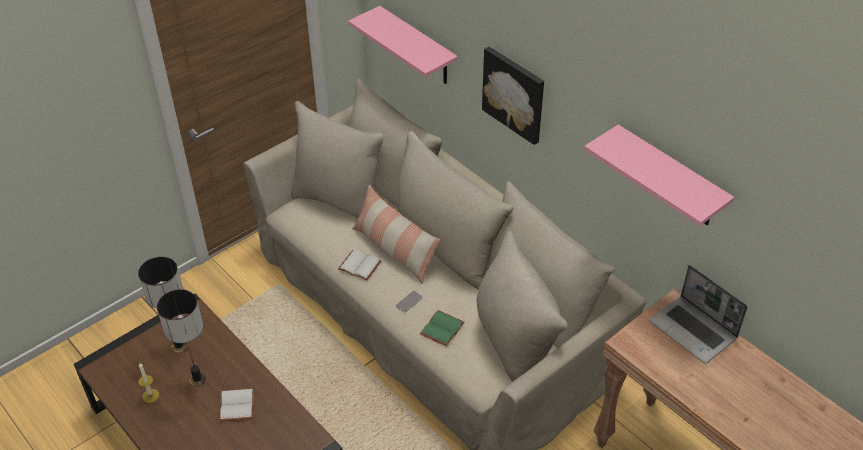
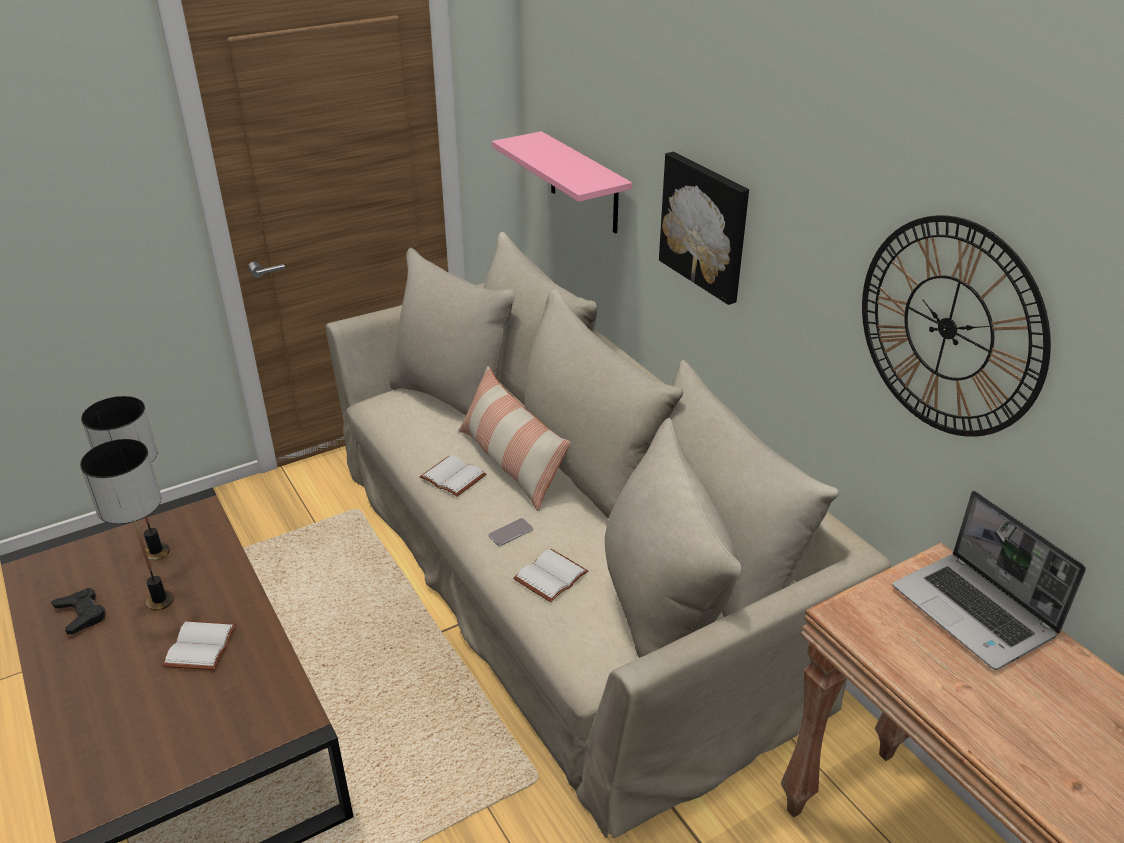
camera: 10 degrees right, 10 degrees down
candle [138,363,159,403] -> black game controller [51,588,106,635]
green book [420,310,465,346] -> white book [513,549,588,602]
pink shelf [584,125,734,226] -> wall clock [862,215,1051,437]

